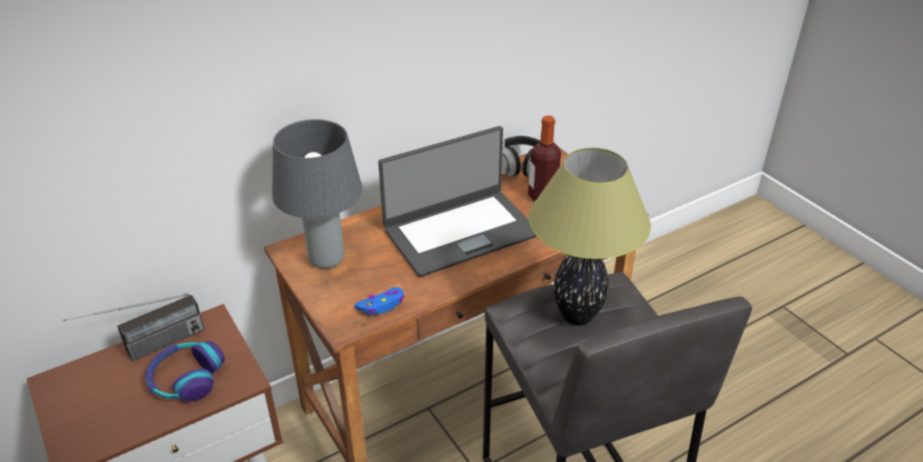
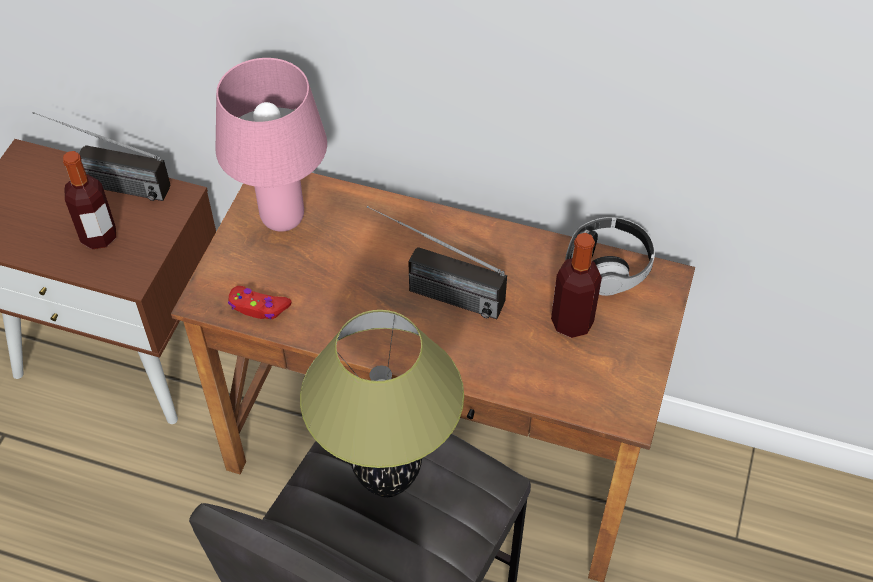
camera: 50 degrees right, 15 degrees up
headphones [145,341,225,402] -> bottle [63,151,116,249]
grey table lamp [272,119,362,269] -> pink table lamp [216,58,327,232]
blue game controller [354,287,404,315] -> red game controller [228,286,291,319]
laptop [378,126,537,277] -> radio [366,205,507,319]

